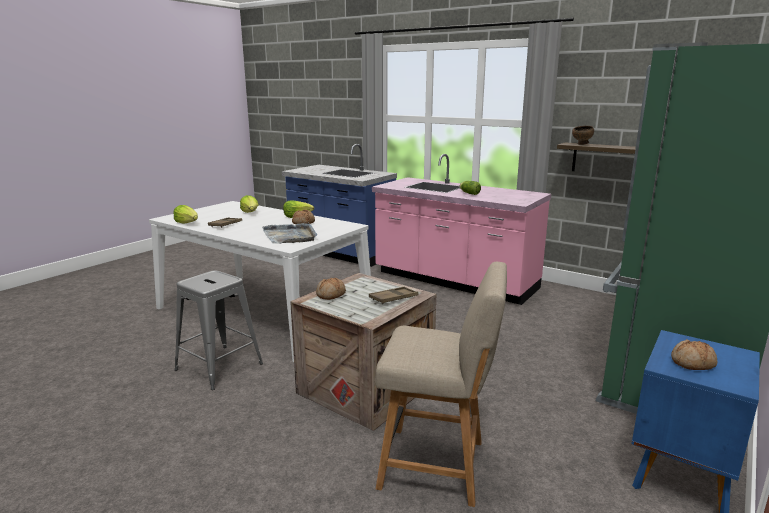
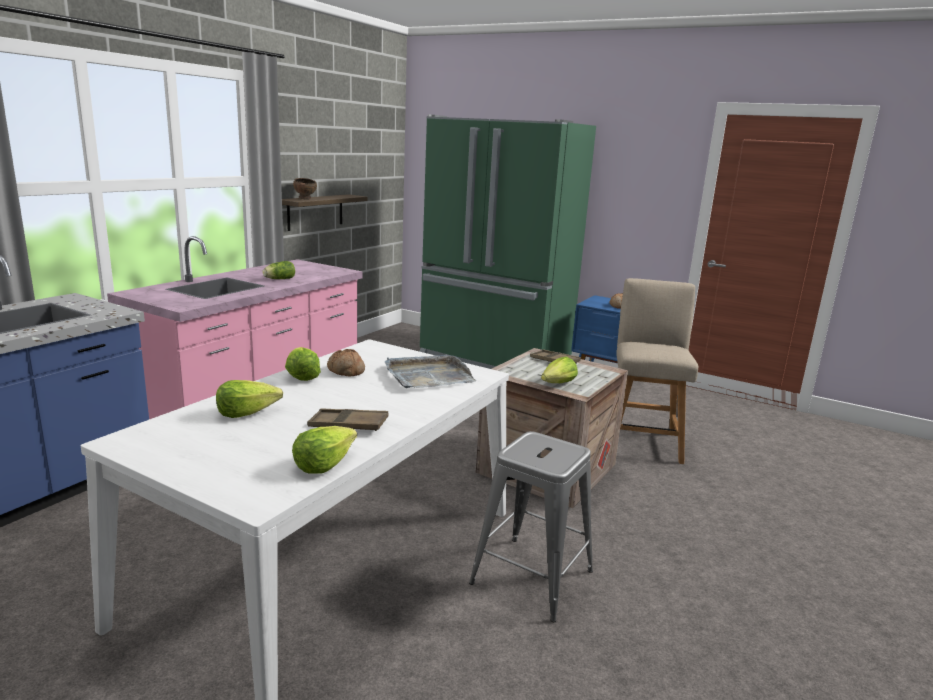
camera: 95 degrees left, 0 degrees up
bread [316,278,346,300] -> lettuce [541,357,578,383]

